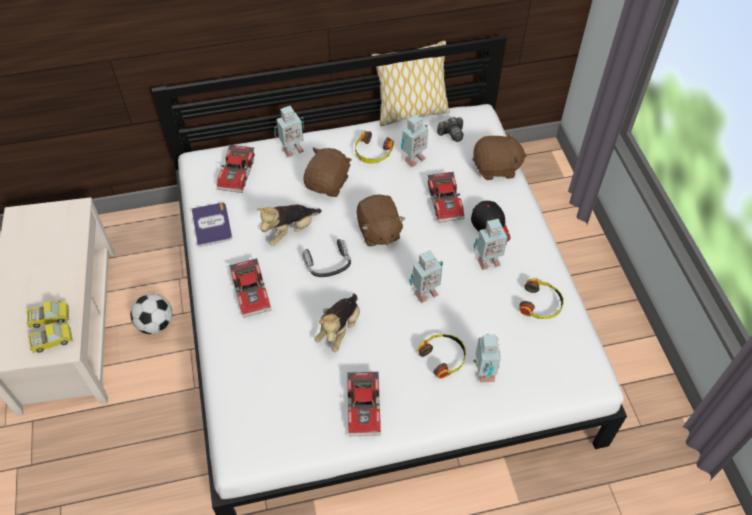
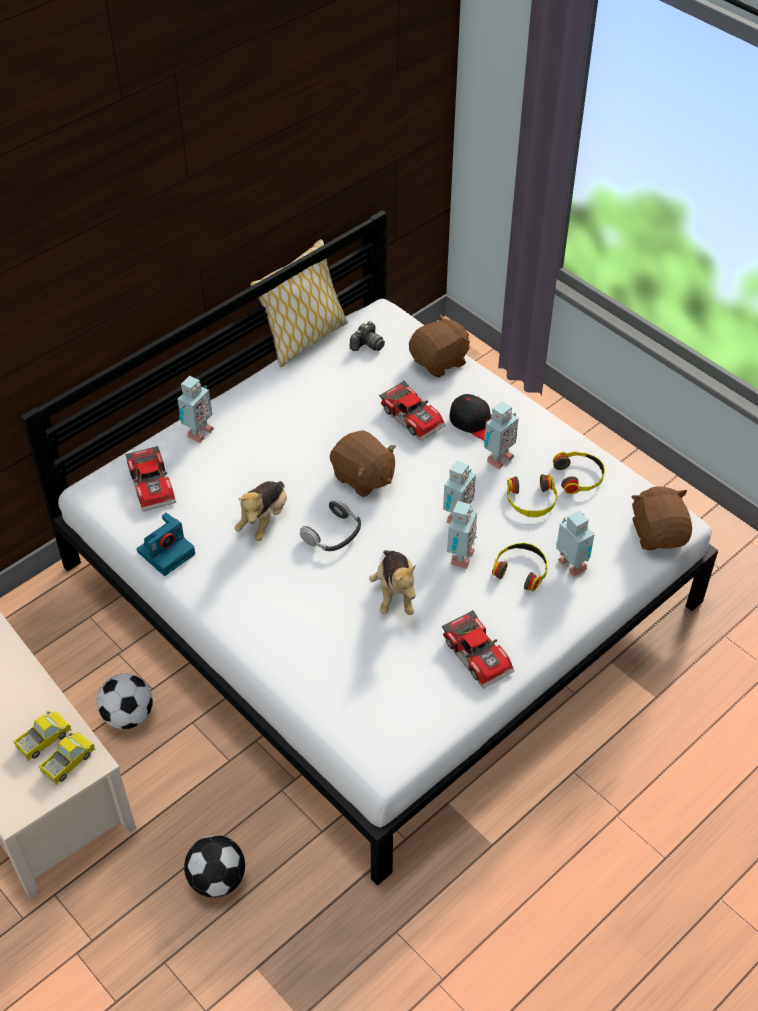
camera: 30 degrees left, 5 degrees down
book [191,203,232,247] -> camera [137,513,195,576]
toy car [229,258,271,318] -> none
brown plush toy [304,147,352,197] -> brown plush toy moved to [632,487,692,550]
headphones [355,131,394,164] -> headphones moved to [507,474,557,517]
toy robot [401,115,428,167] -> toy robot moved to [447,501,477,569]
none -> football [184,835,245,898]

